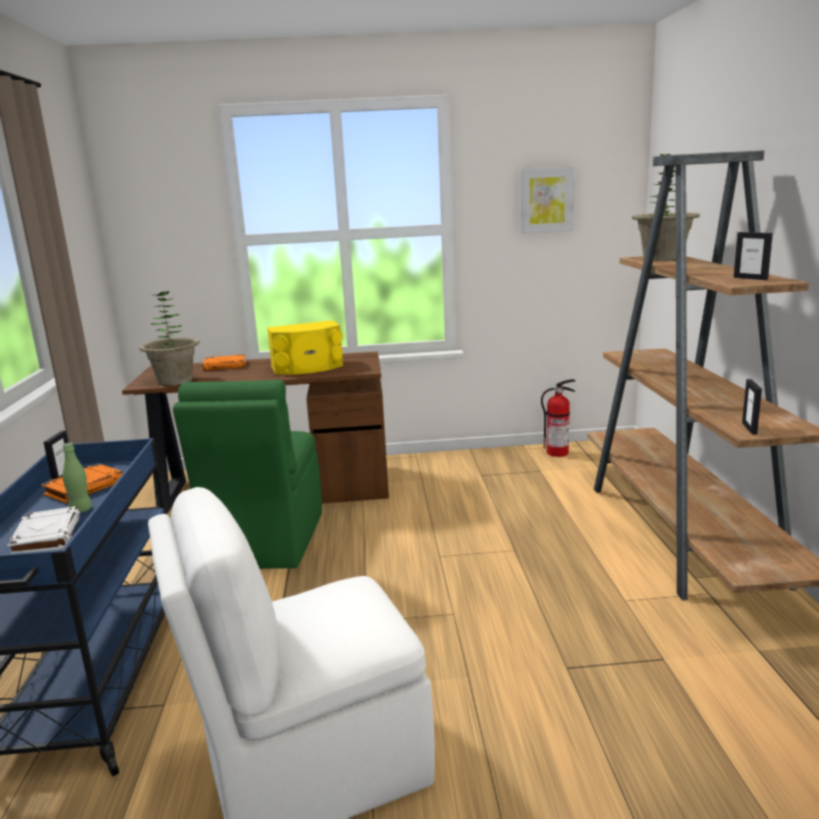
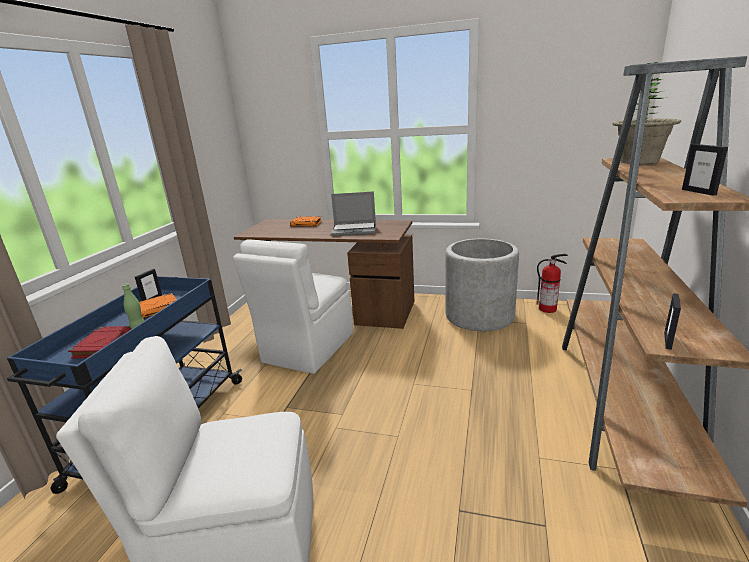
camera: 20 degrees right, 5 degrees up
white book [7,506,80,553] -> red book [68,326,131,359]
potted plant [139,291,200,386] -> none
green chair [173,380,322,569] -> white chair [233,239,353,374]
yellow speaker [267,320,343,375] -> laptop [331,191,376,236]
picture [520,167,575,234] -> none
none -> grey planter [445,239,519,331]

